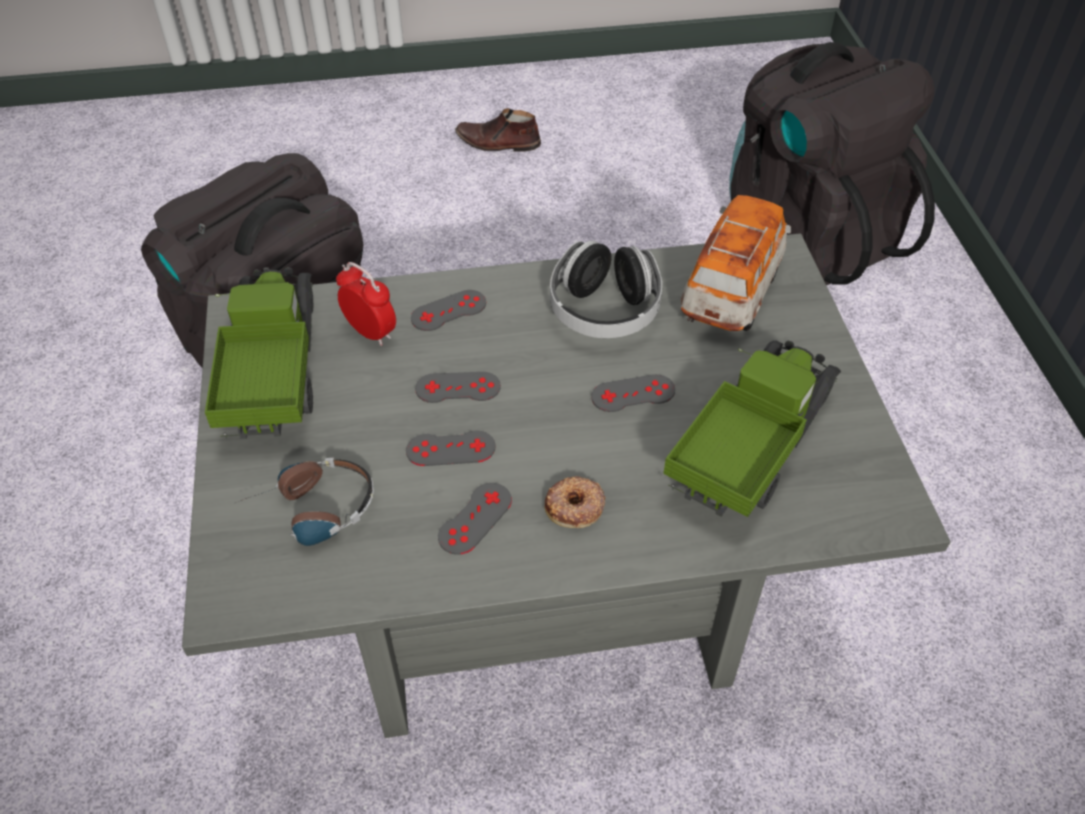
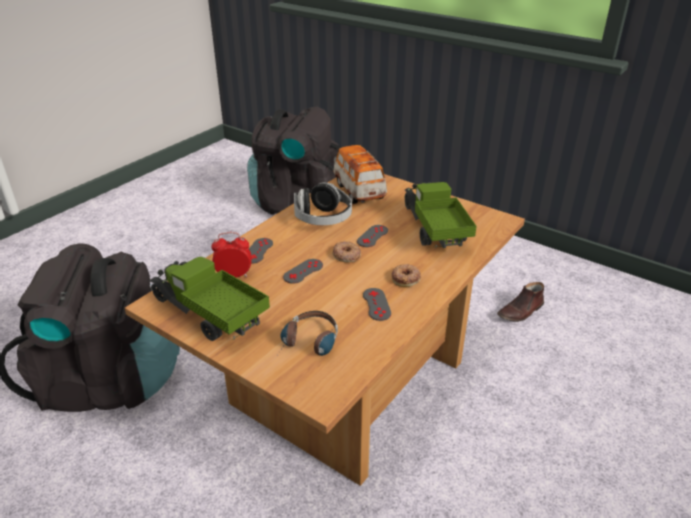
camera: 45 degrees left, 15 degrees down
grey coffee table [182,233,951,738] -> brown coffee table [125,174,525,486]
grey game controller [406,430,496,466] -> none
brown shoe [455,108,541,152] -> brown shoe moved to [497,282,544,322]
none -> donut [332,241,361,262]

